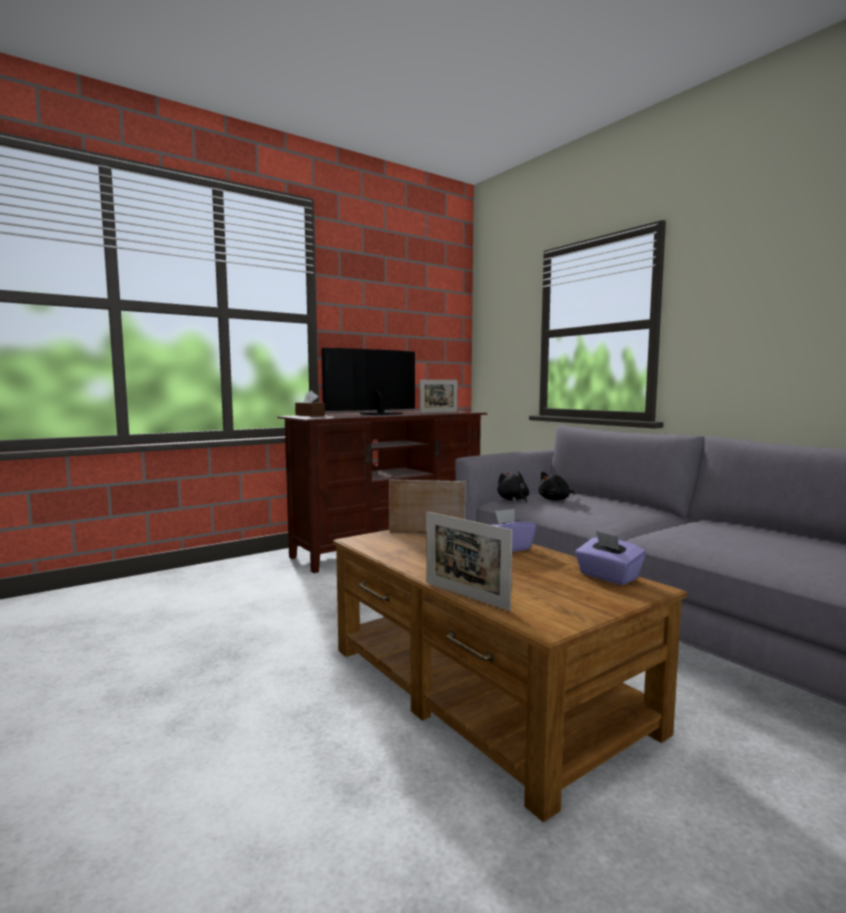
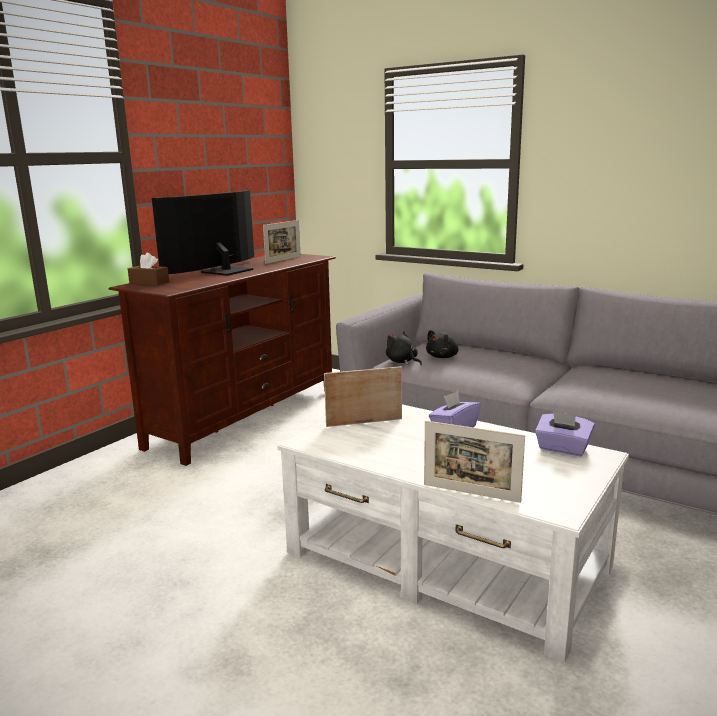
camera: 20 degrees left, 10 degrees up
brown coffee table [333,530,687,822] -> white coffee table [277,404,629,663]

